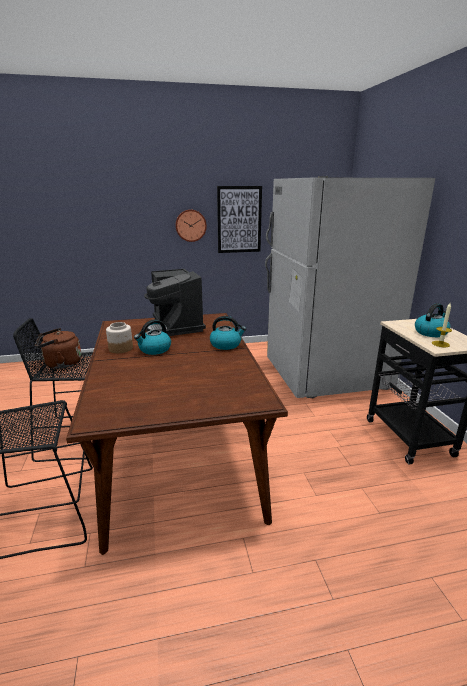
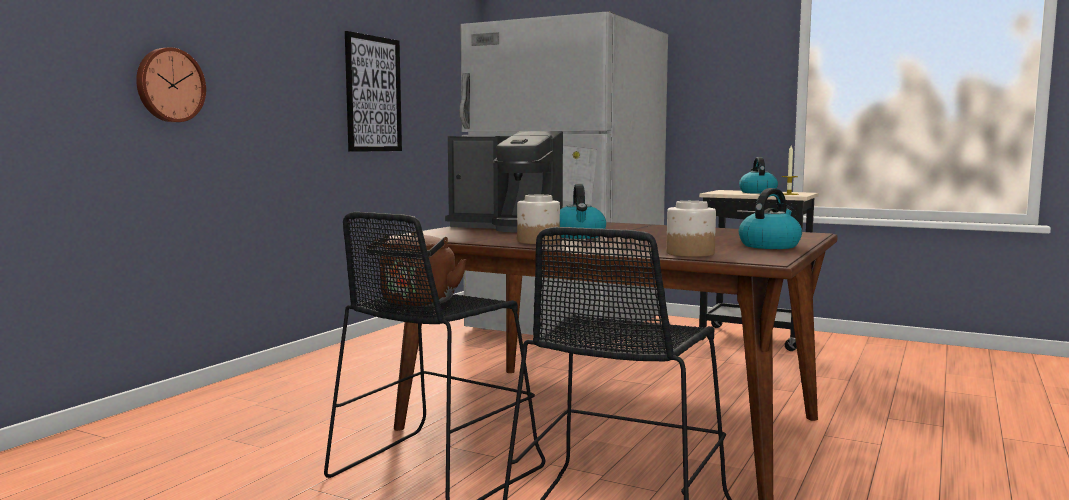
camera: 50 degrees left, 15 degrees down
wall clock [175,209,207,242] -> wall clock moved to [136,47,206,122]
kettle [210,316,246,350] -> kettle moved to [739,188,802,249]
none -> jar [666,201,716,257]

